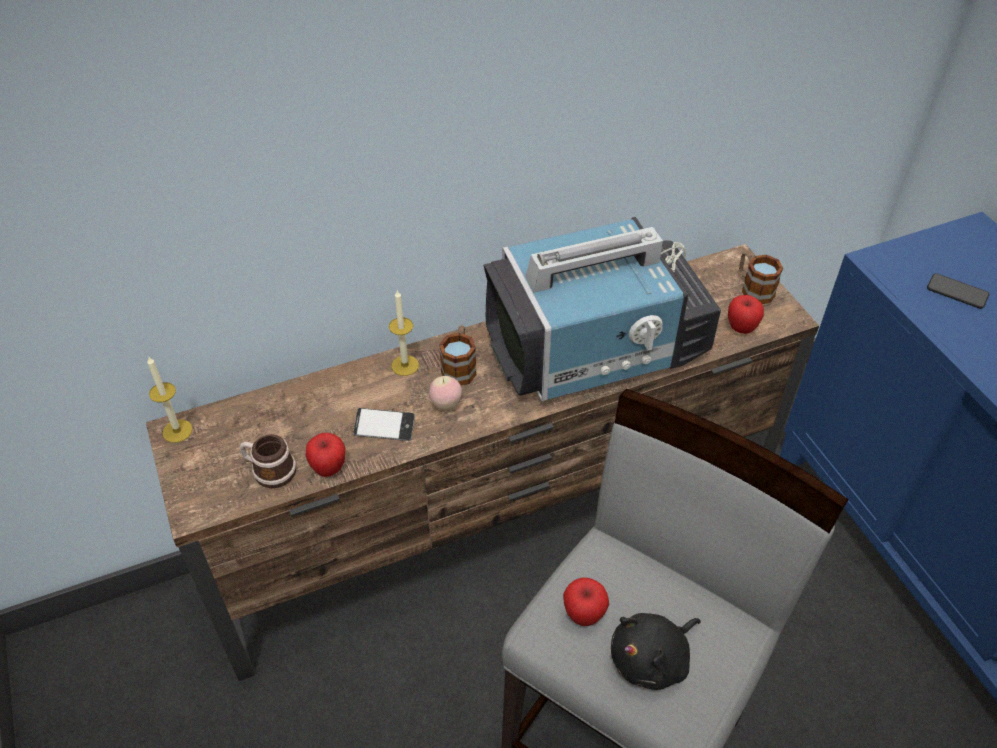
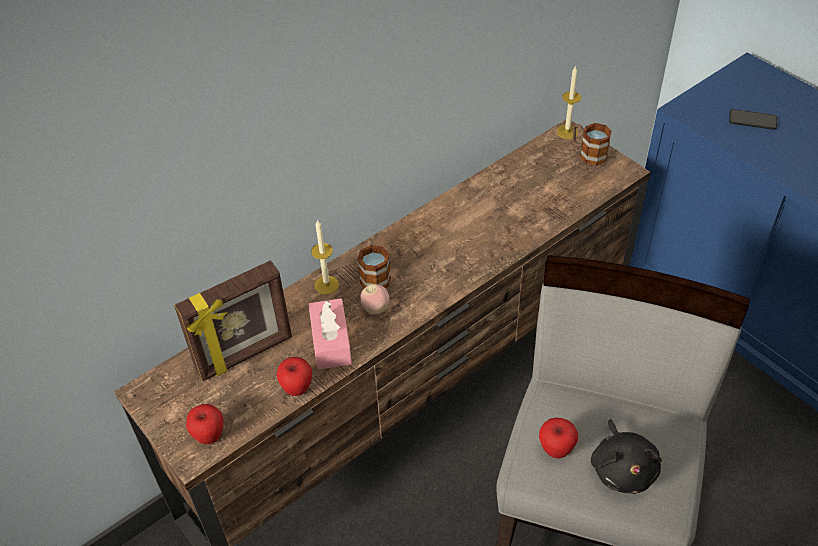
camera: 15 degrees left, 0 degrees up
candle [147,356,192,443] -> candle moved to [557,66,581,139]
mug [239,434,296,488] -> none
phone [353,408,415,441] -> pink tissue box [309,298,352,370]
television [484,217,721,402] -> none
black plush toy [611,613,701,690] -> black plush toy turned 45 degrees counterclockwise [591,419,662,494]
apple [728,295,764,334] -> apple moved to [186,404,223,444]
none -> picture frame [174,260,292,381]

